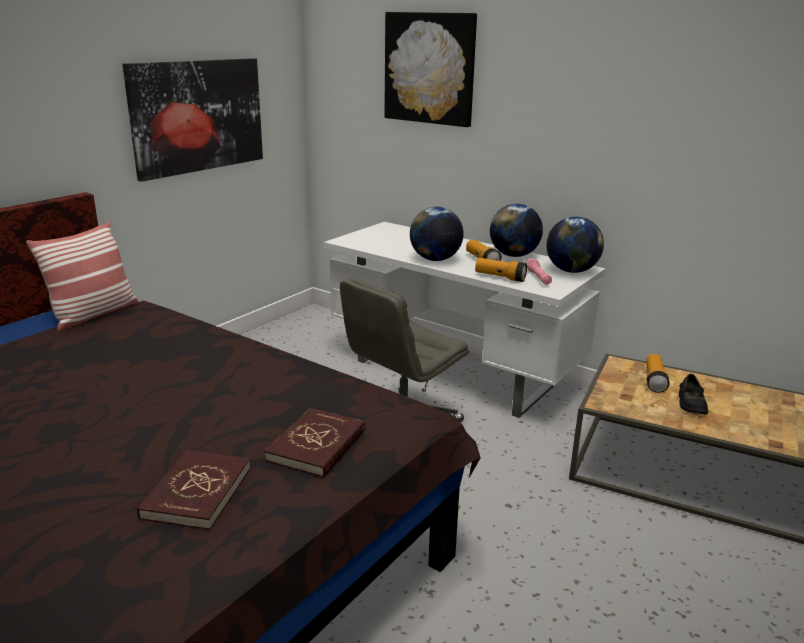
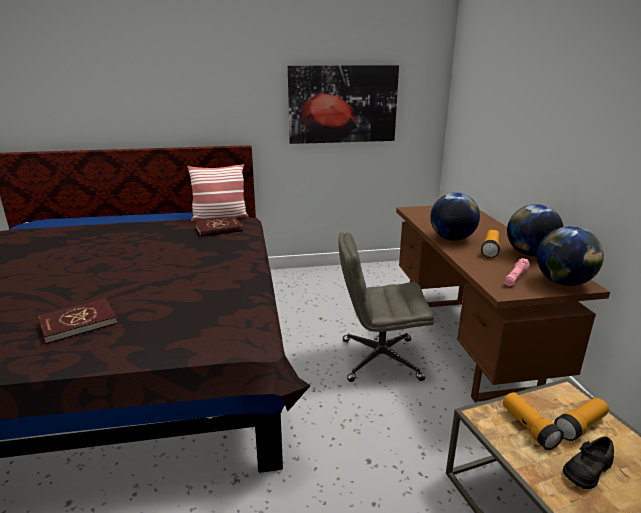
camera: 45 degrees right, 0 degrees up
red book [264,408,366,477] -> red book moved to [195,217,243,237]
white desk [324,222,606,418] -> brown desk [396,206,610,402]
picture [384,12,477,127] -> none
flashlight [475,258,527,282] -> flashlight moved to [503,392,564,450]

